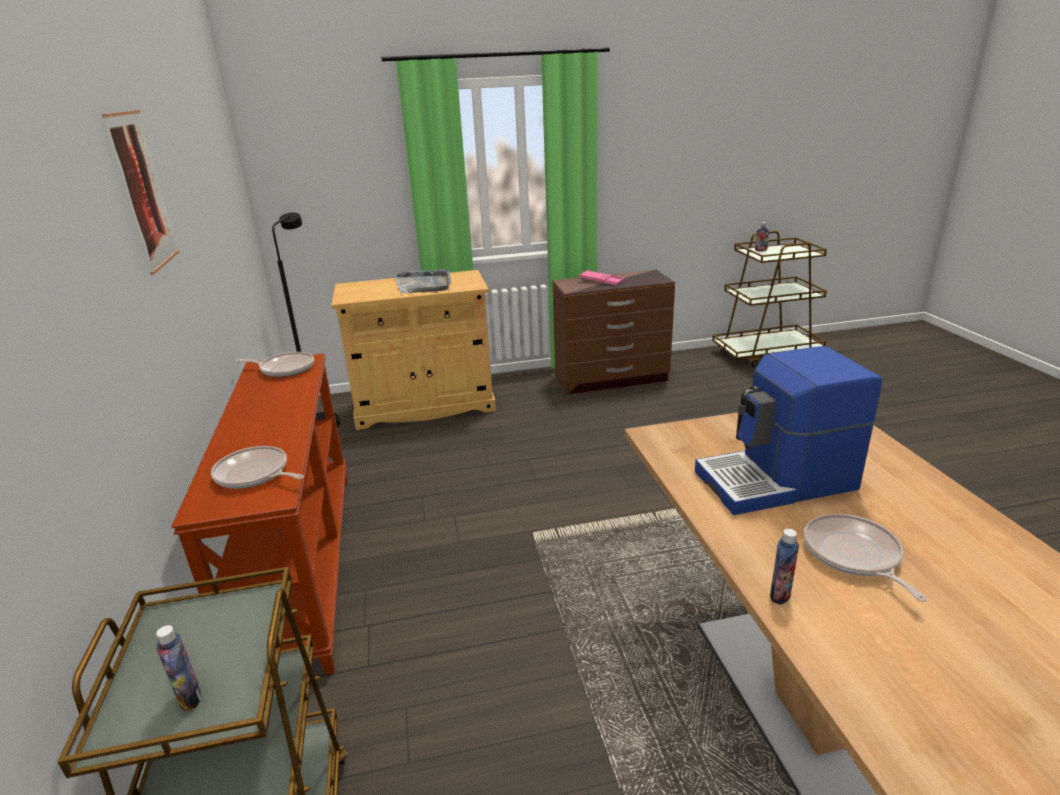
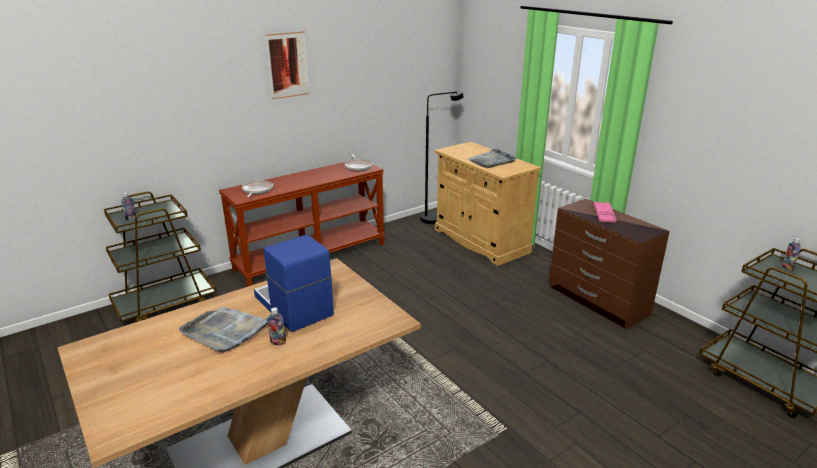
camera: 65 degrees right, 0 degrees up
bottle [770,529,799,605] -> bottle moved to [267,307,286,345]
frying pan [804,514,927,602] -> grey tray [179,307,268,353]

